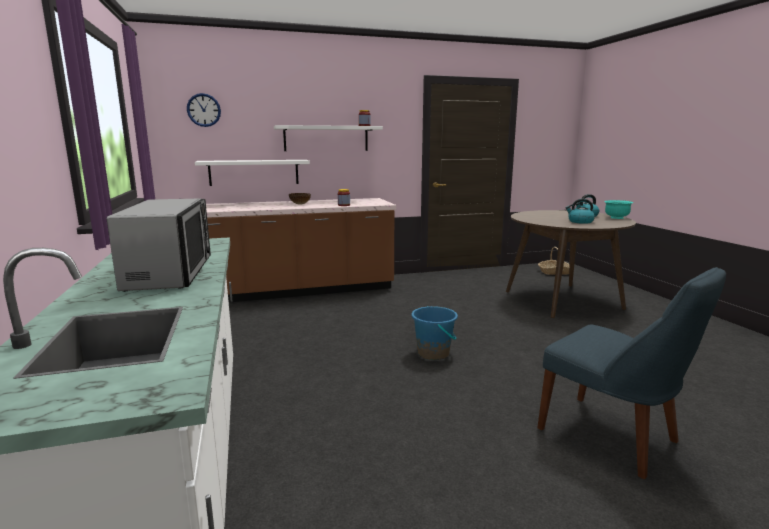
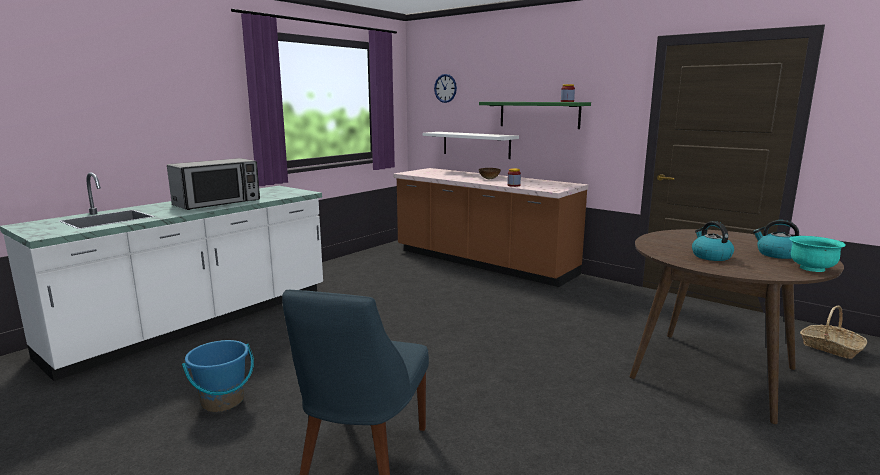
camera: 55 degrees right, 0 degrees up
white shelf [274,125,383,151] -> green shelf [479,102,591,129]
blue bucket [411,306,458,360] -> blue bucket moved to [182,340,254,412]

